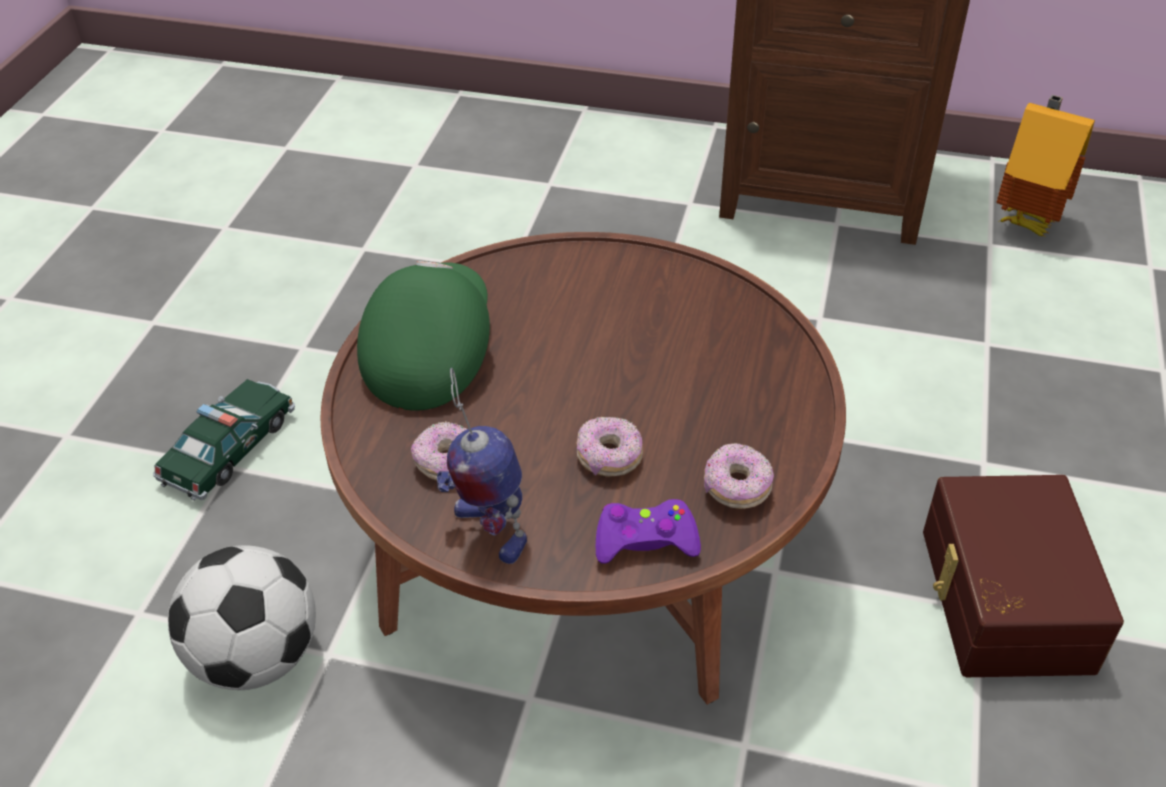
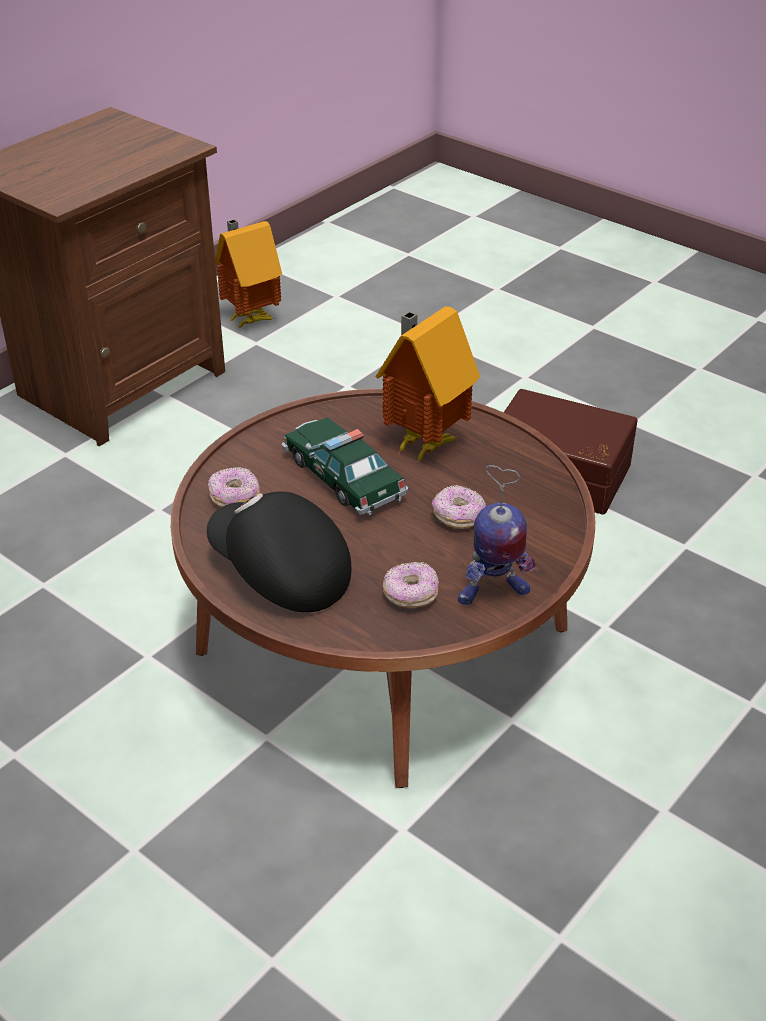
camera: 65 degrees left, 5 degrees down
toy car [153,379,295,501] -> toy car moved to [282,417,408,515]
football [168,545,316,690] -> none
green cap [357,261,490,410] -> black cap [207,491,351,612]
purple game controller [596,499,701,564] -> none
donut [704,443,774,509] -> donut moved to [208,467,260,507]
none -> toy house [375,307,480,463]

